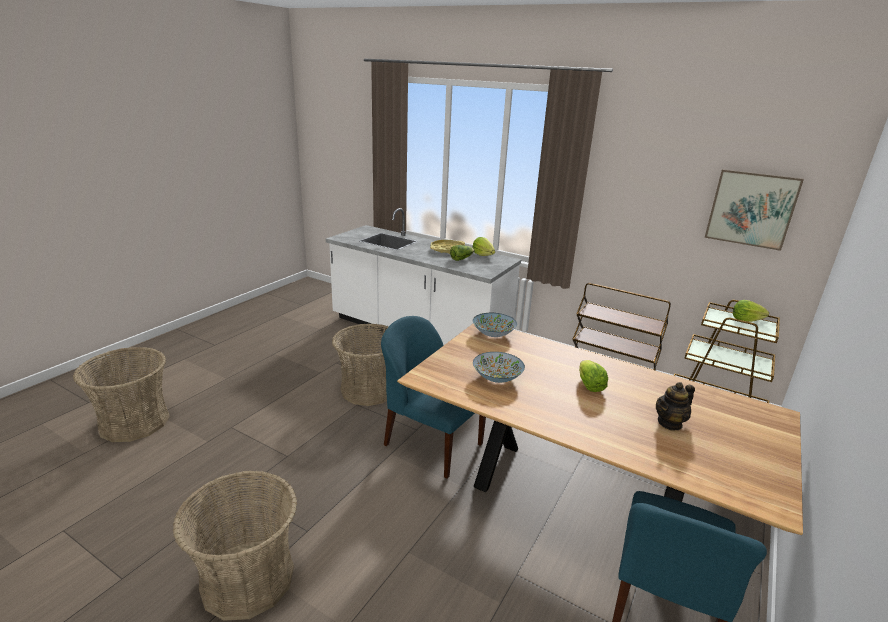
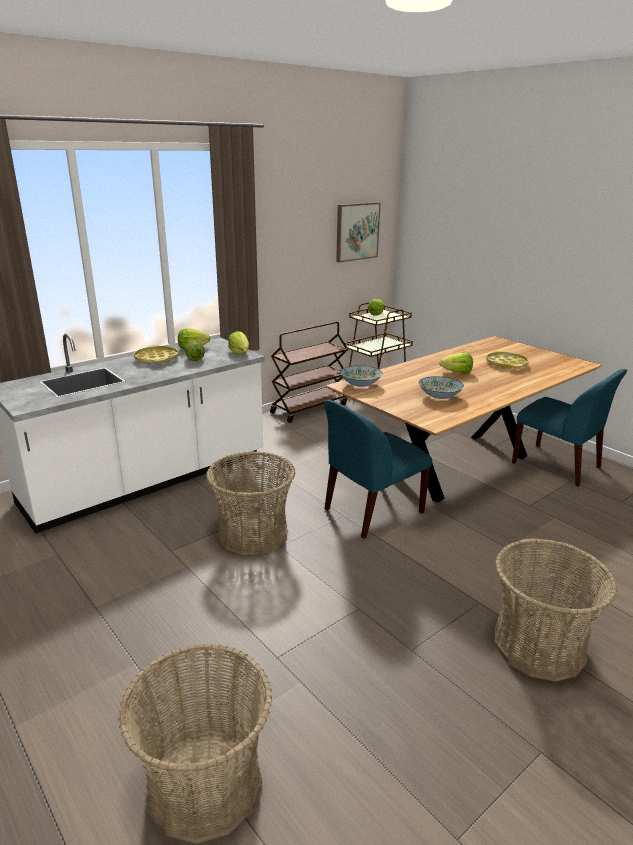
camera: 70 degrees left, 0 degrees up
teapot [656,382,695,431] -> yellow tray [486,351,529,369]
none -> lettuce [228,331,249,354]

